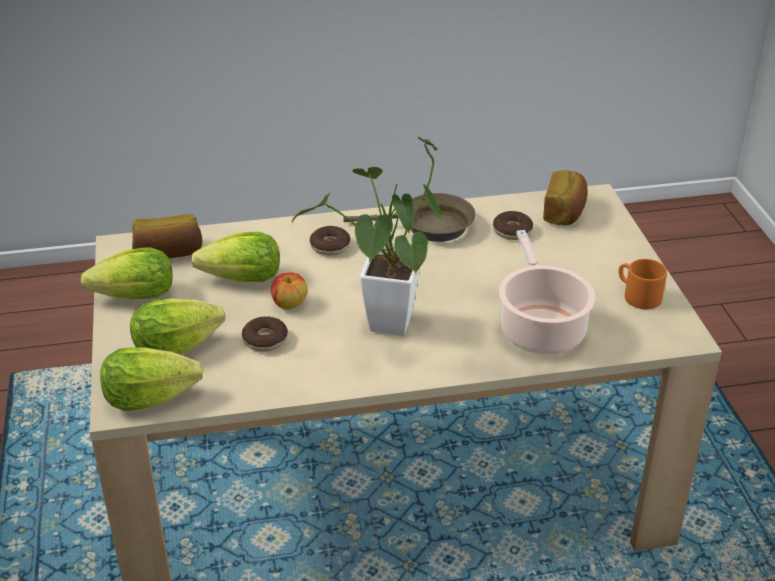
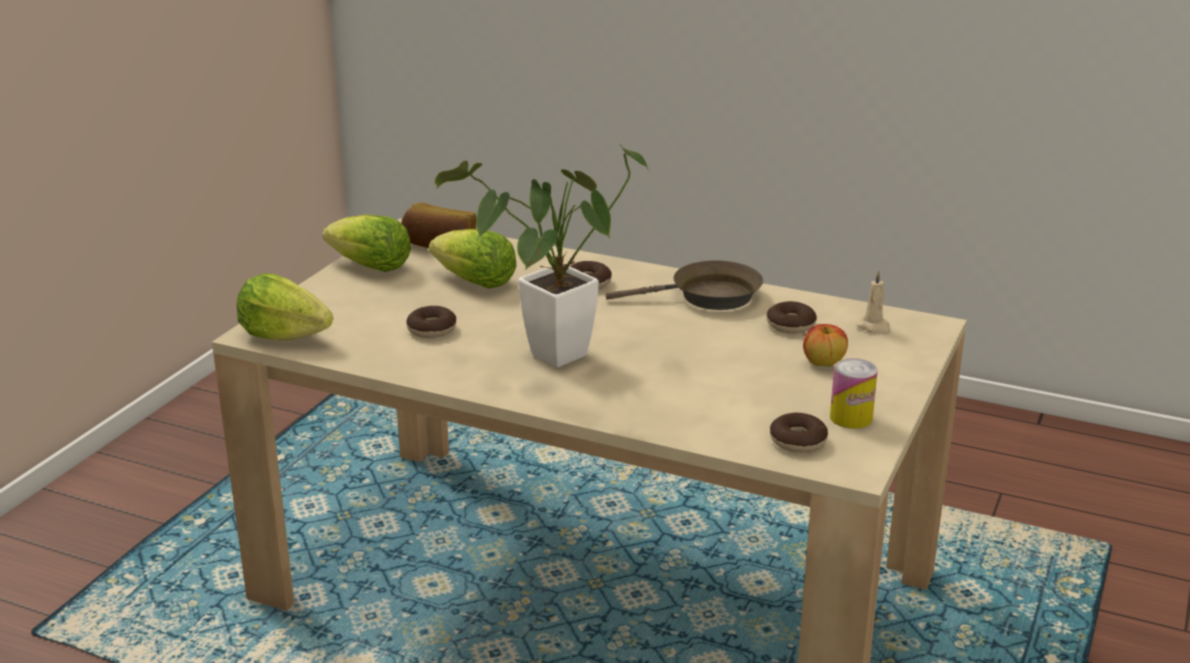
camera: 35 degrees right, 10 degrees down
lettuce [130,299,225,355] -> none
apple [271,272,308,310] -> apple moved to [803,324,848,366]
brown frying pan [343,193,476,242] -> brown frying pan turned 45 degrees counterclockwise [606,260,763,310]
cooking pot [499,230,595,355] -> none
bread [543,170,588,225] -> beige candle [856,271,891,335]
orange mug [618,259,667,309] -> can [830,358,878,429]
none -> donut [770,413,828,453]

